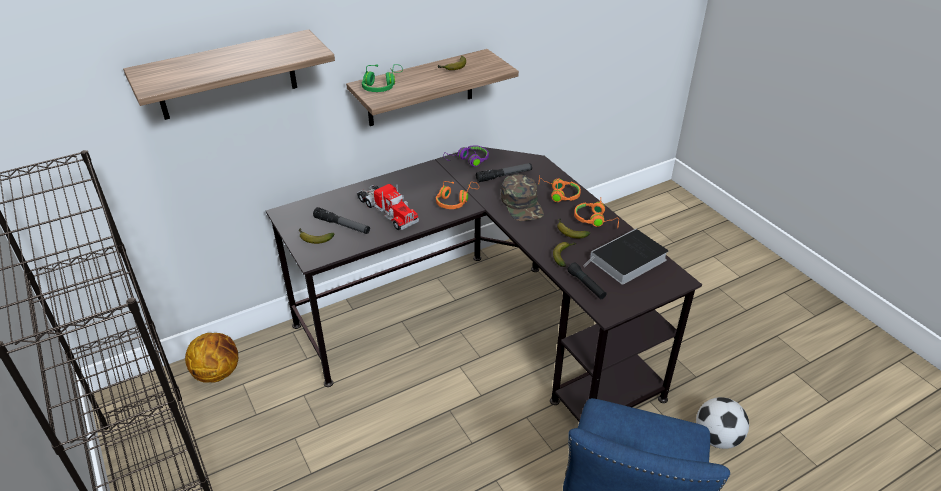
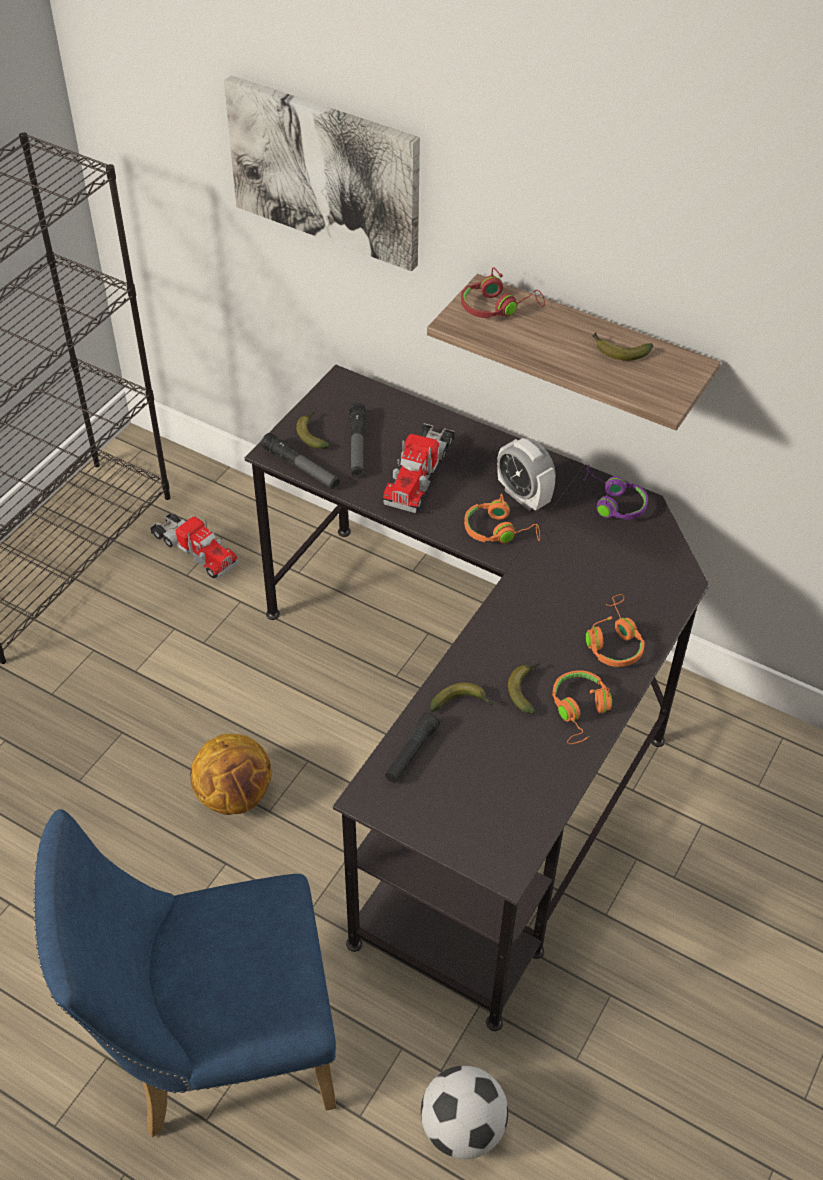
camera: 60 degrees right, 10 degrees up
shelf [123,29,335,120] -> picture [224,75,420,271]
basketball [185,333,238,383] -> basketball moved to [190,734,272,815]
green headphones [362,64,403,92] -> red headphones [461,267,545,318]
flashlight [476,163,532,182] -> flashlight moved to [261,433,340,489]
green cap [501,174,544,221] -> none
book [584,229,669,285] -> none
none -> toy truck [150,512,239,579]
none -> alarm clock [497,438,555,511]

